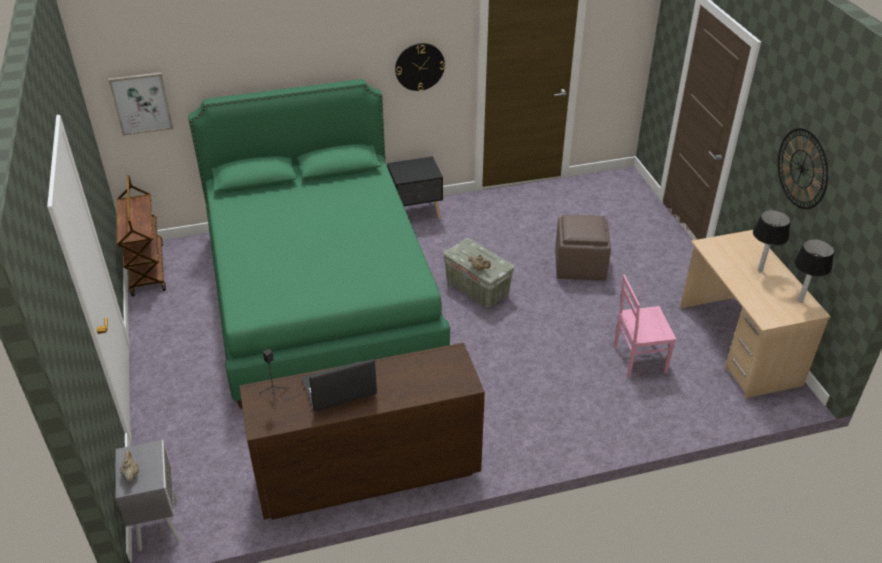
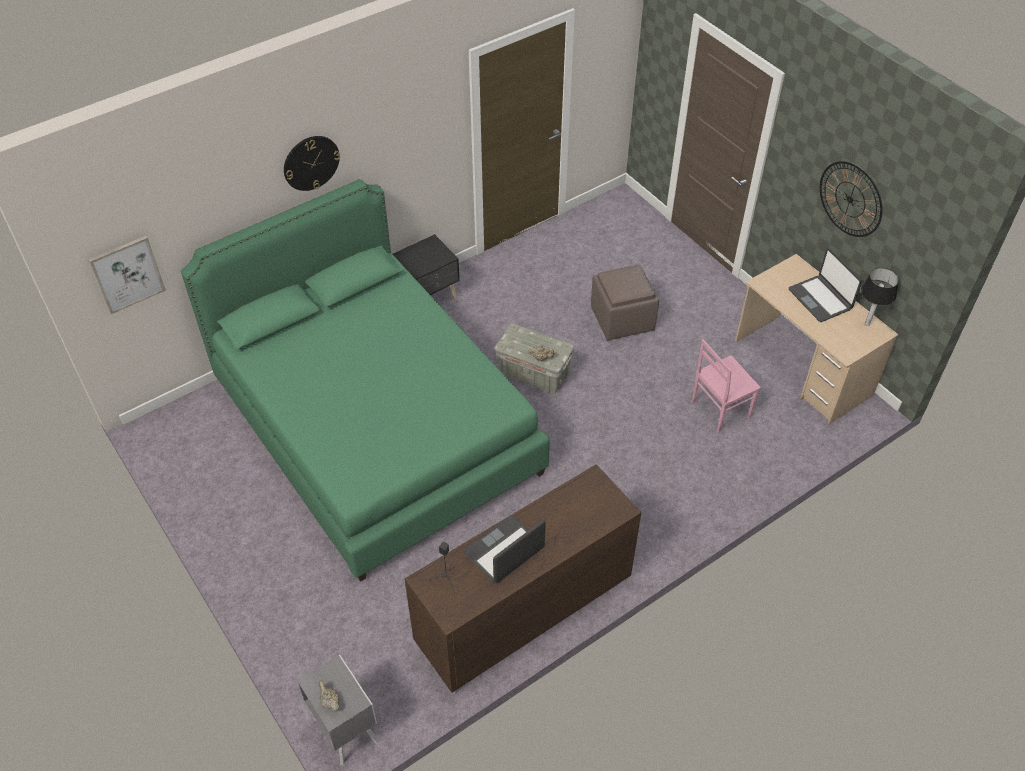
camera: 20 degrees left, 10 degrees up
brown cart [117,175,166,296] -> none
wall clock [395,43,445,91] -> wall clock moved to [284,136,340,191]
table lamp [753,210,790,272] -> laptop [789,248,862,322]

